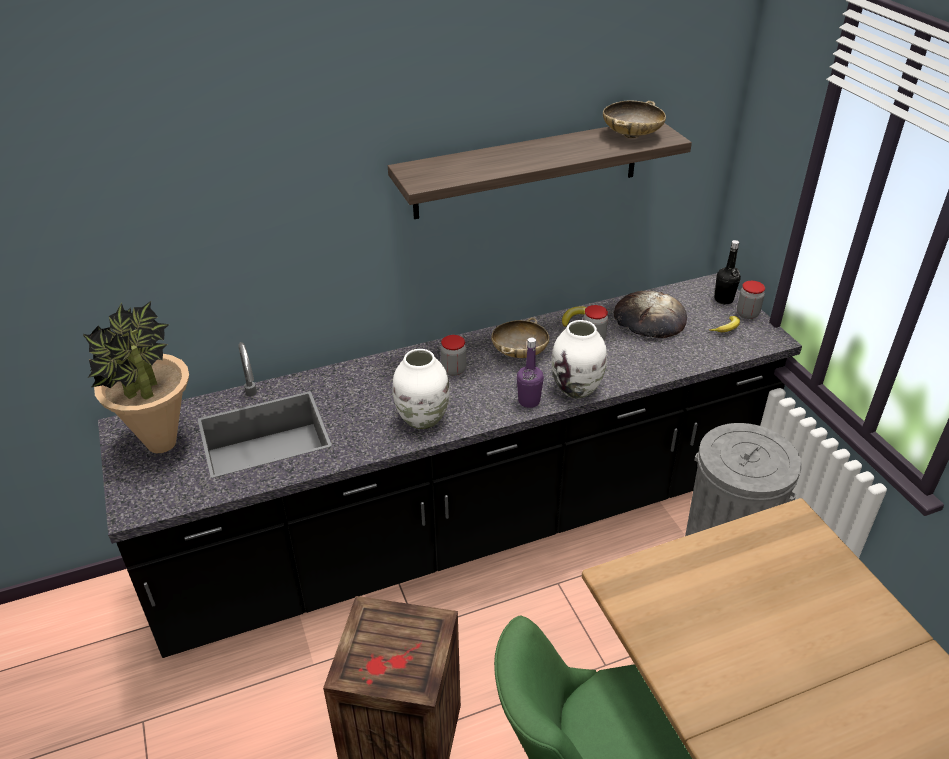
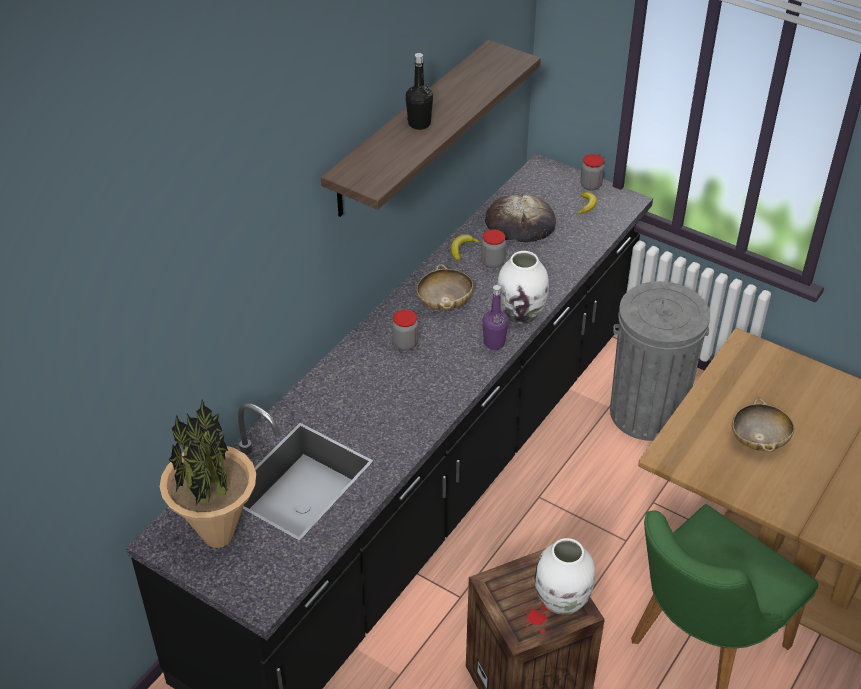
camera: 35 degrees left, 5 degrees up
white vase [393,349,450,429] -> white vase moved to [535,538,595,615]
beige bowl [603,101,666,138] -> beige bowl moved to [732,398,794,452]
black bottle [714,240,741,304] -> black bottle moved to [405,53,433,130]

